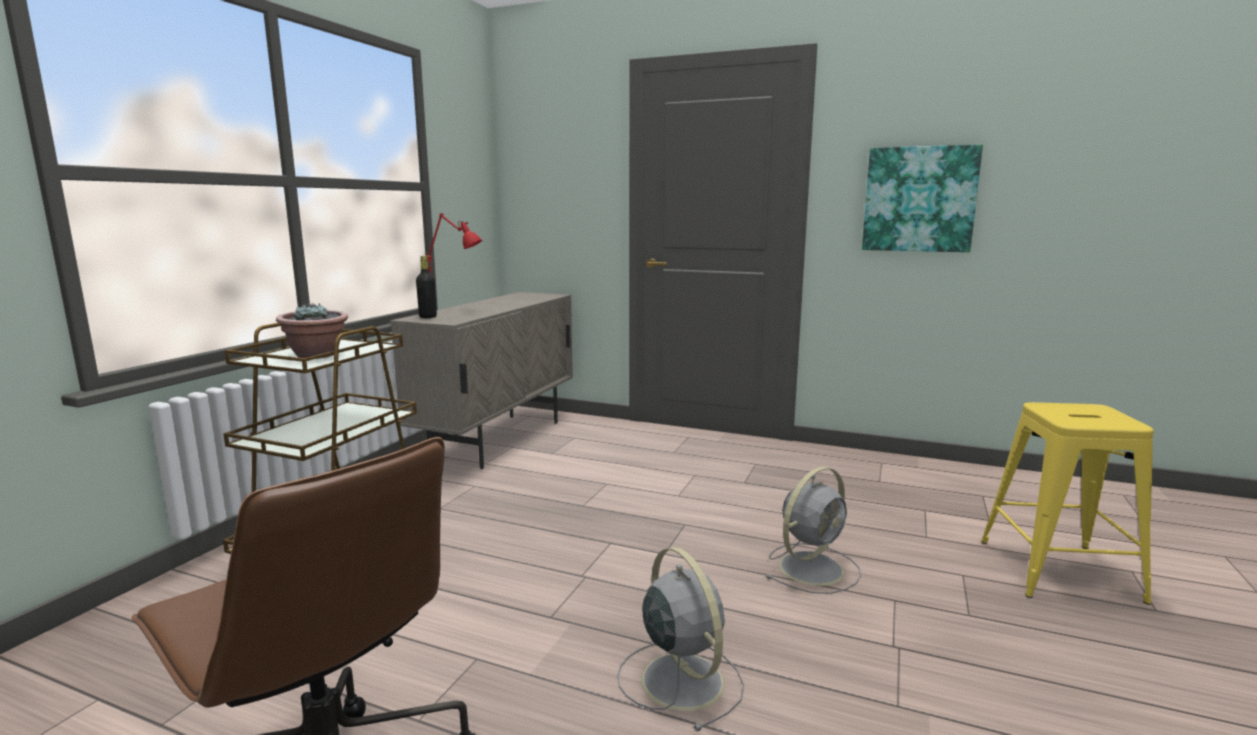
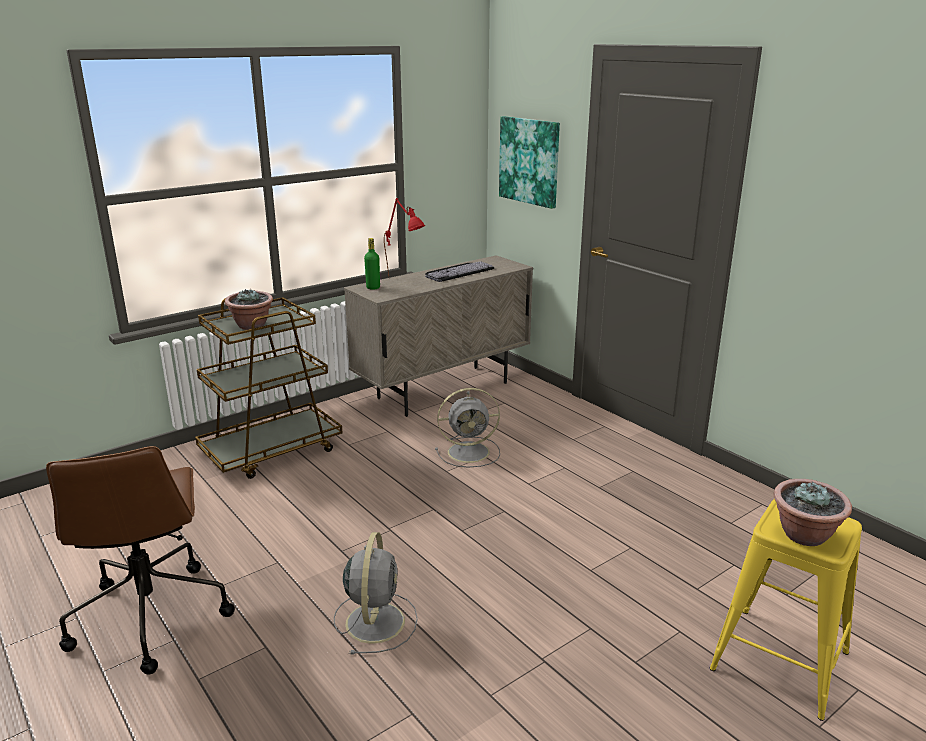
camera: 30 degrees right, 10 degrees up
black bottle [416,256,437,318] -> green bottle [364,238,380,290]
grey fan [765,467,861,594] -> grey fan moved to [435,388,500,467]
picture [862,144,983,252] -> picture moved to [499,116,560,209]
none -> keyboard [425,261,495,282]
none -> potted plant [774,479,852,546]

